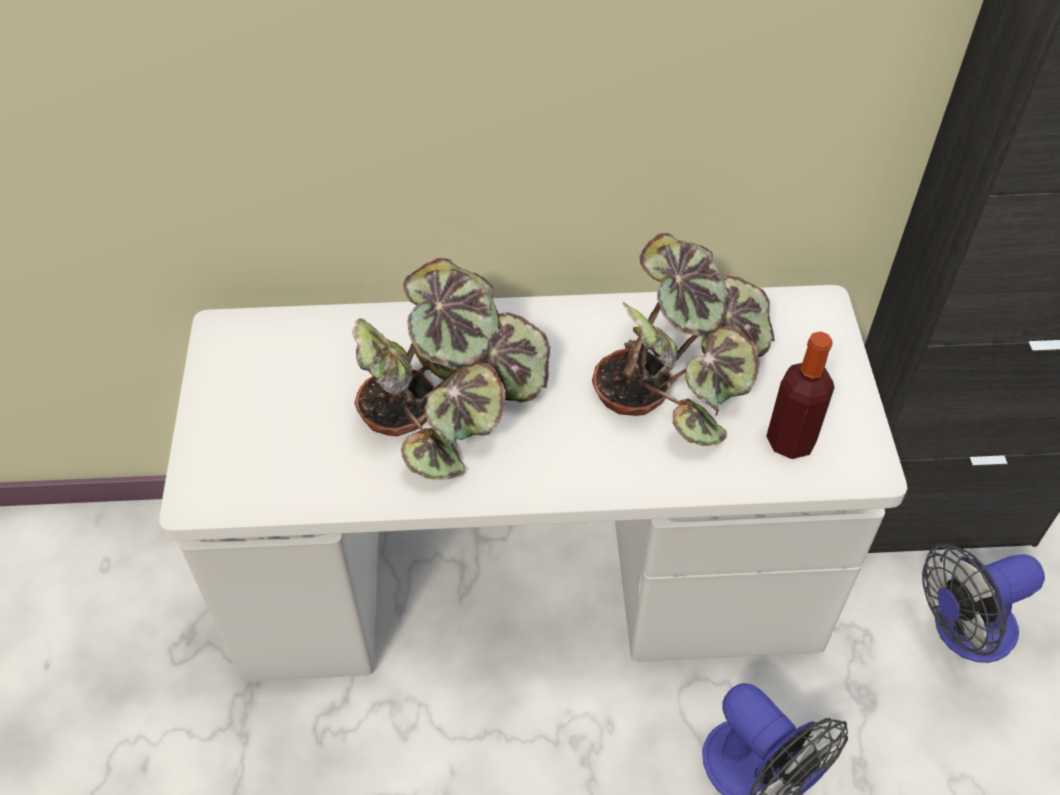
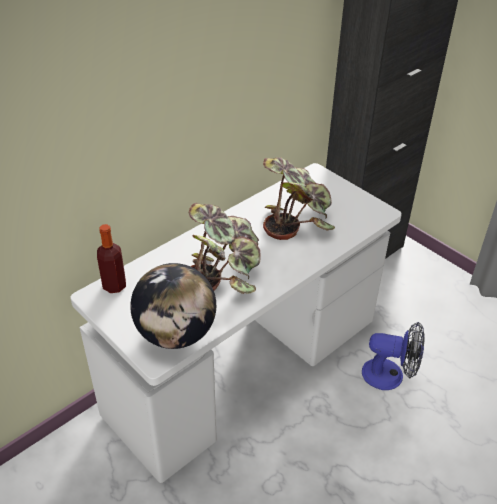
camera: 40 degrees left, 10 degrees down
bottle [766,331,835,459] -> bottle moved to [97,224,126,293]
fan [922,544,1045,663] -> none
none -> globe [130,263,216,349]

